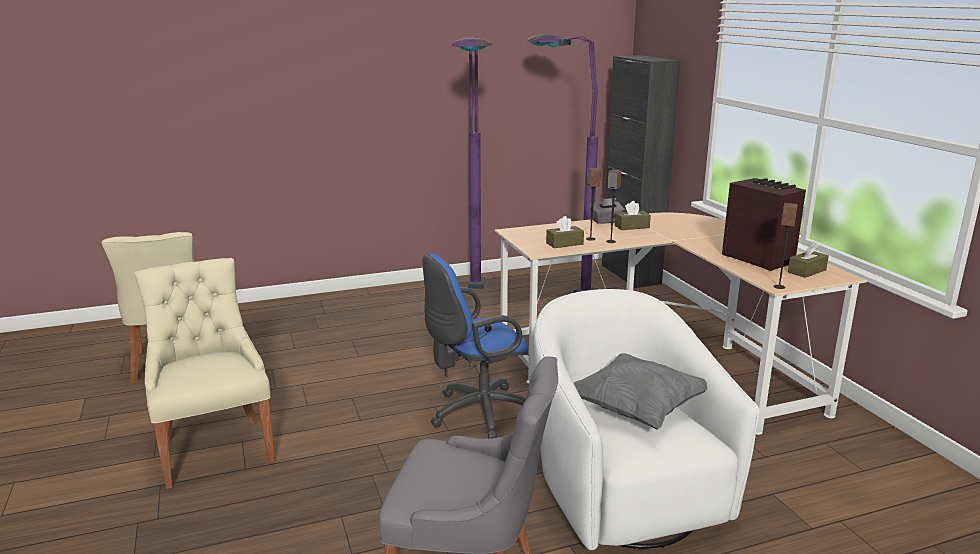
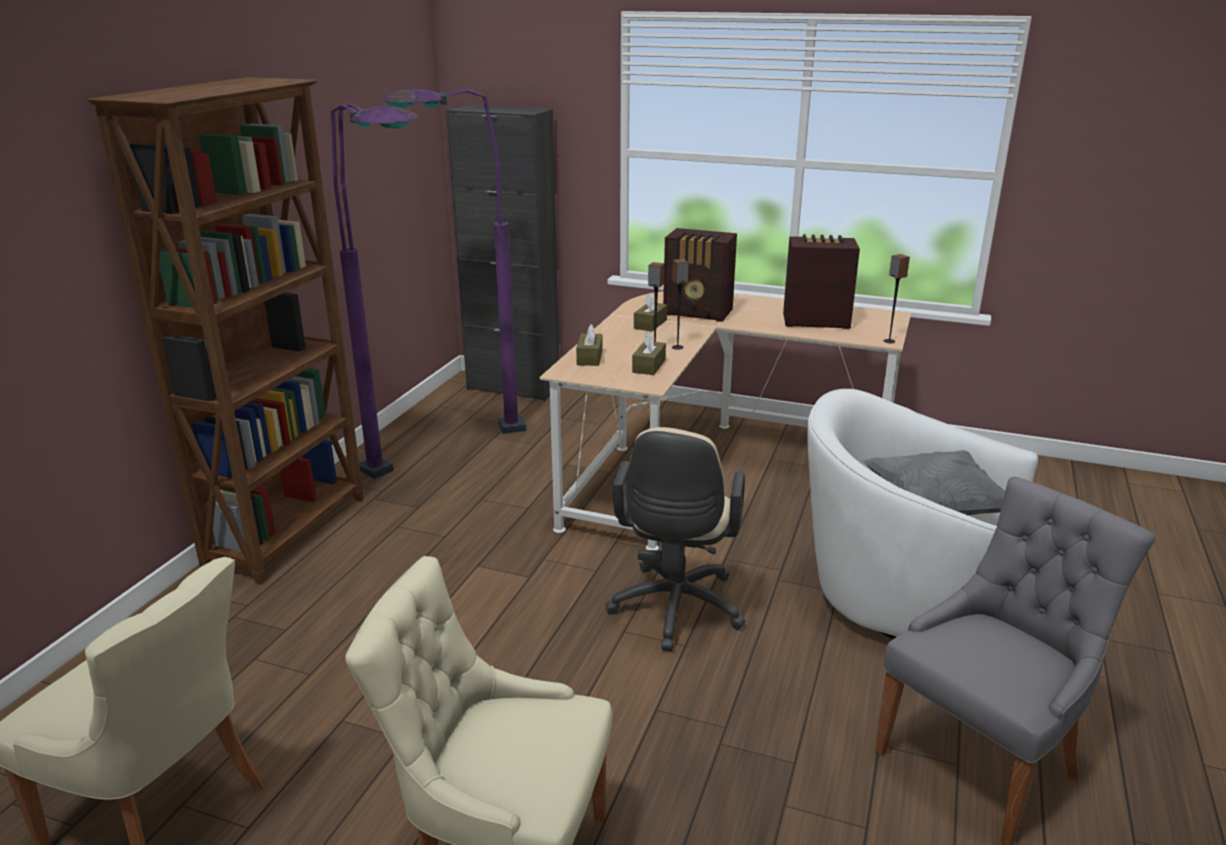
camera: 50 degrees left, 5 degrees up
blue office chair [423,253,529,438] -> beige office chair [606,427,745,651]
grey tissue box [590,198,626,224] -> none
brown tissue box [788,242,829,278] -> brown tissue box moved to [576,324,603,366]
none -> brown bookcase [87,77,364,585]
none -> radio [663,228,737,322]

